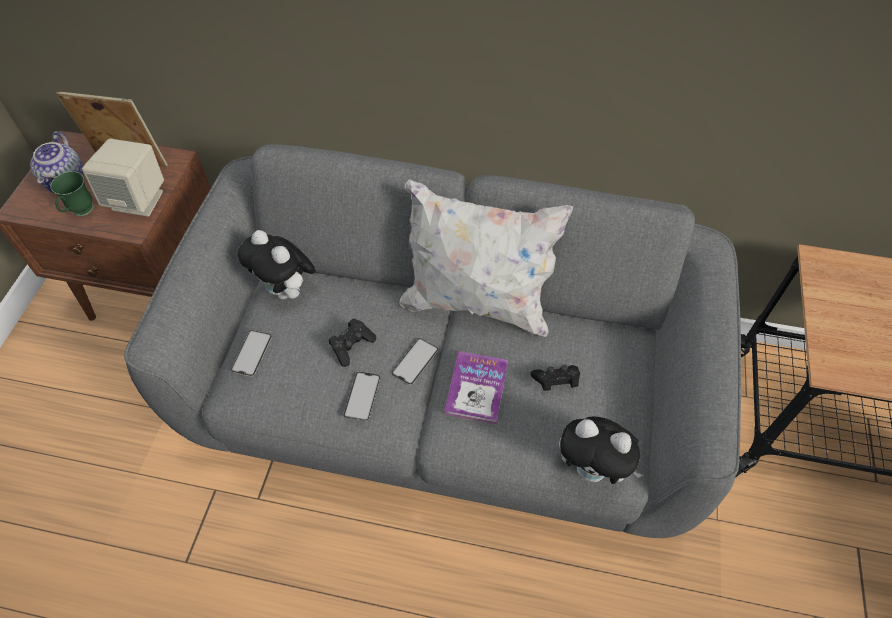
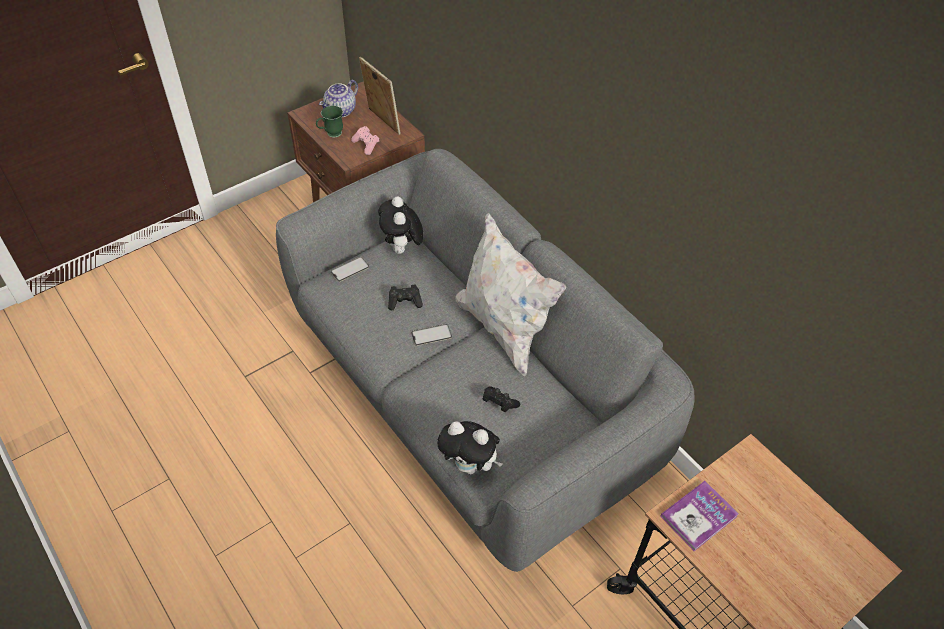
camera: 40 degrees right, 5 degrees down
beige speaker [82,139,164,217] -> pink game controller [351,126,379,155]
phone [343,372,381,421] -> none
book [444,351,508,424] -> book moved to [660,481,739,551]
plush toy [559,416,643,484] -> plush toy turned 45 degrees counterclockwise [437,421,502,474]

